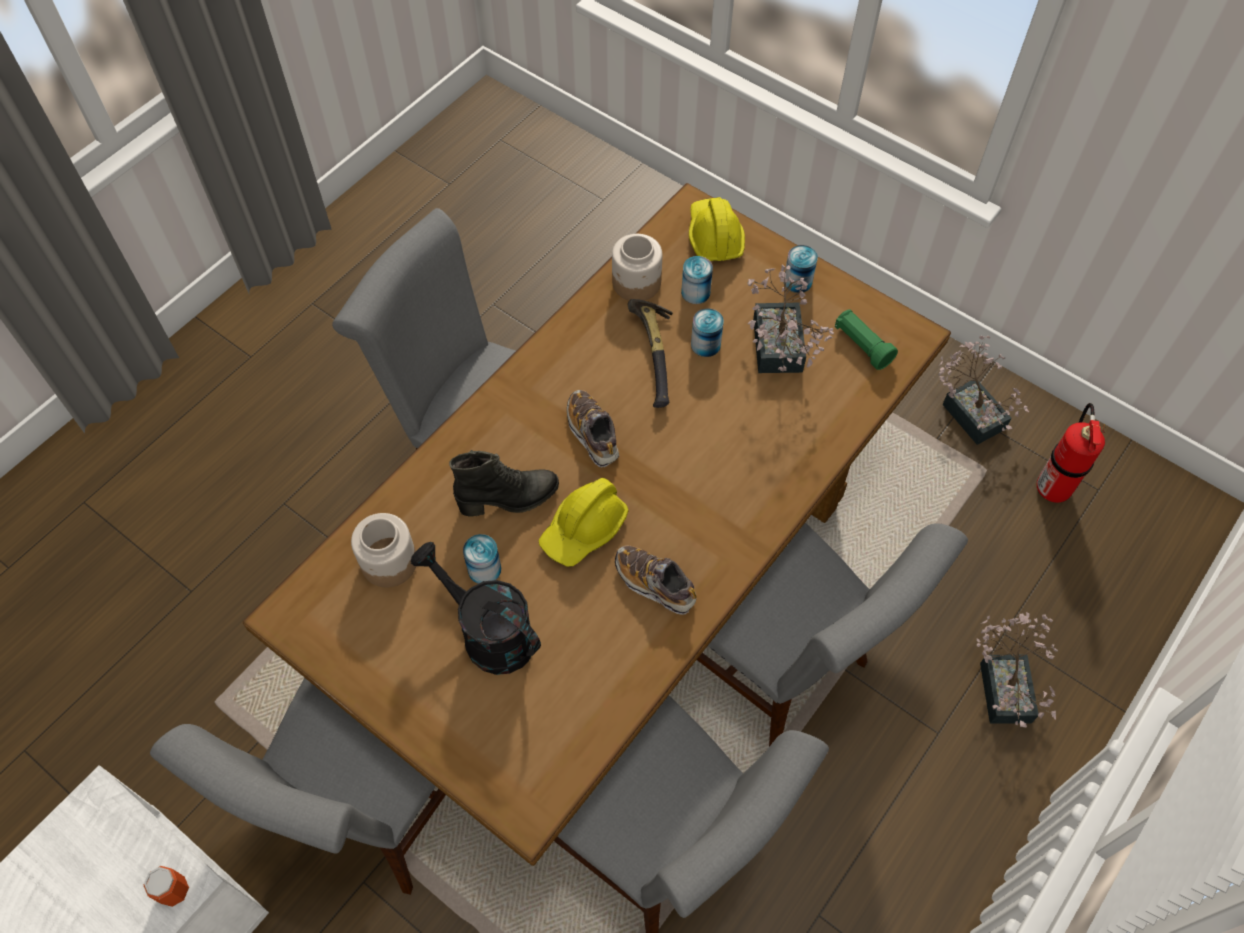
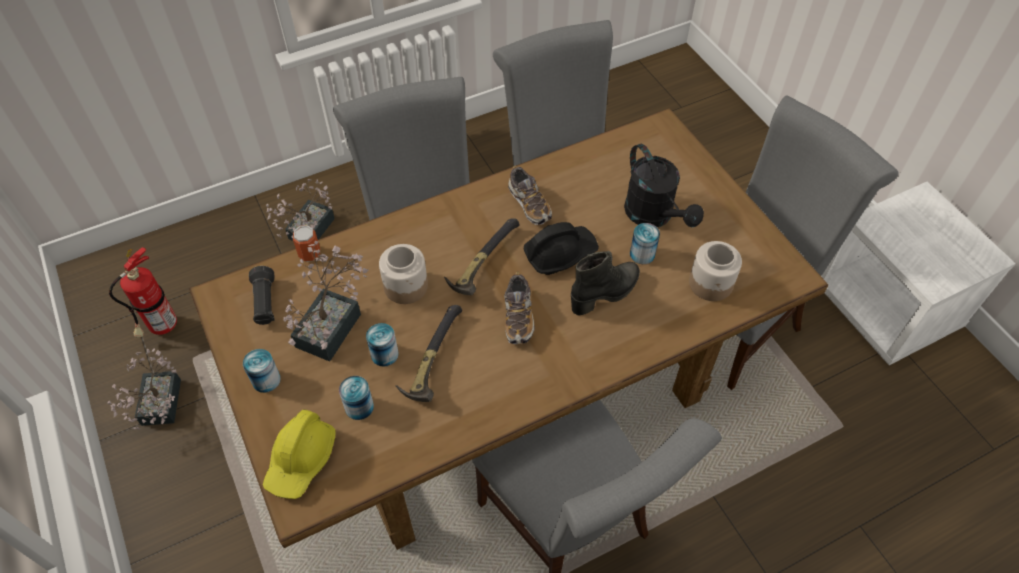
camera: 155 degrees left, 5 degrees down
can [144,866,189,907] -> can moved to [293,225,320,262]
black boot [449,450,559,516] -> black boot turned 135 degrees clockwise [571,251,640,315]
yellow hard hat [538,478,629,567] -> black hard hat [524,222,599,275]
jar [612,234,662,301] -> jar moved to [379,244,428,304]
green flashlight [835,309,898,370] -> black flashlight [249,266,275,325]
none -> hammer [444,218,519,296]

